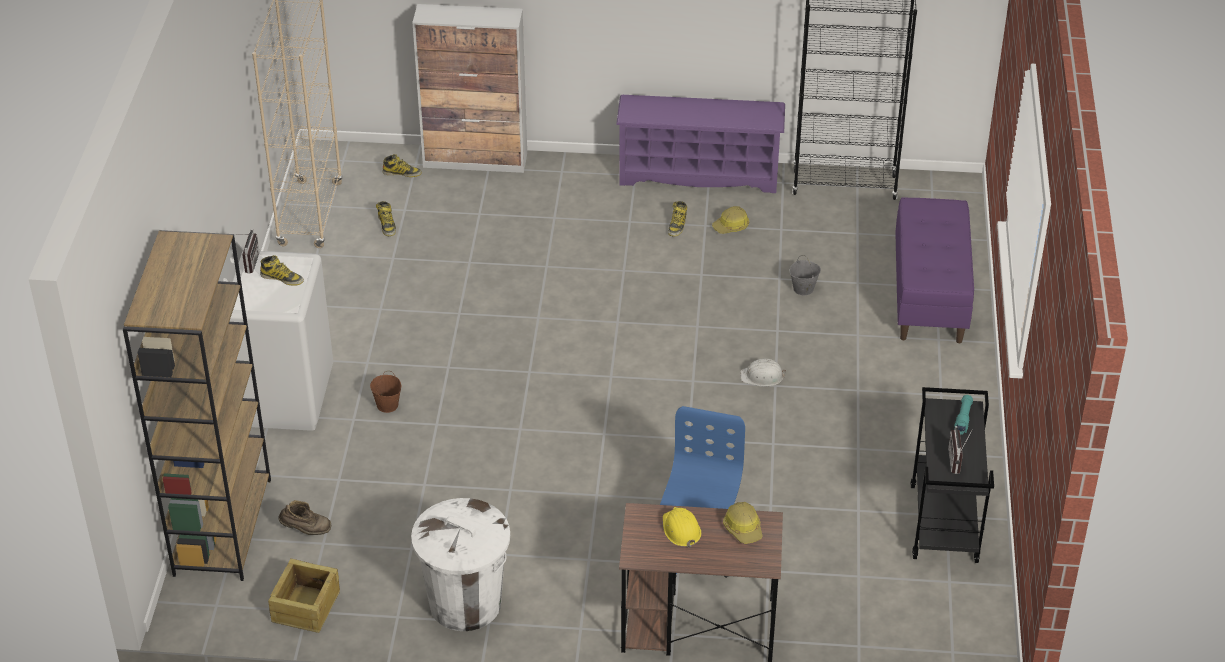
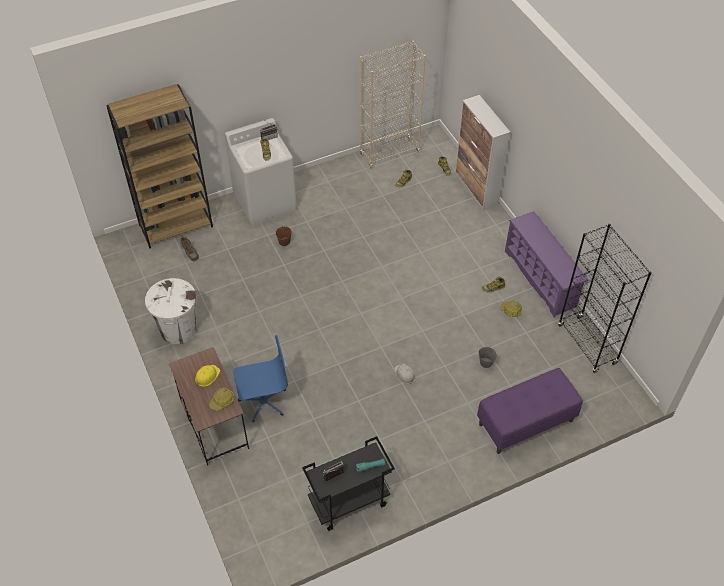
camera: 60 degrees right, 10 degrees up
crate [268,558,340,633] -> none

